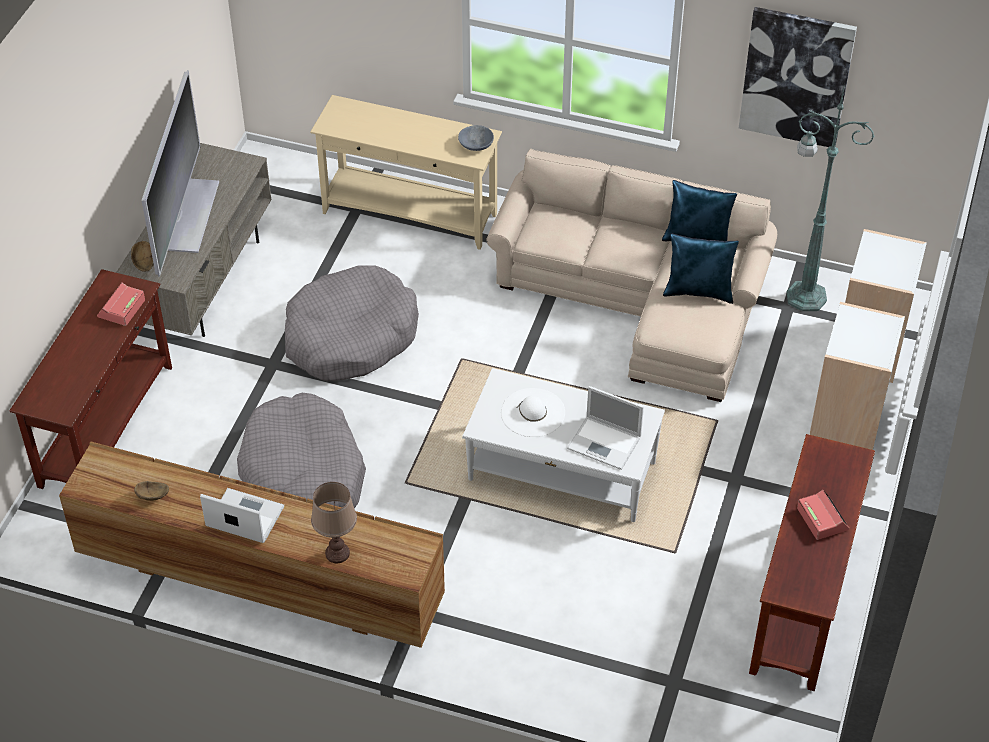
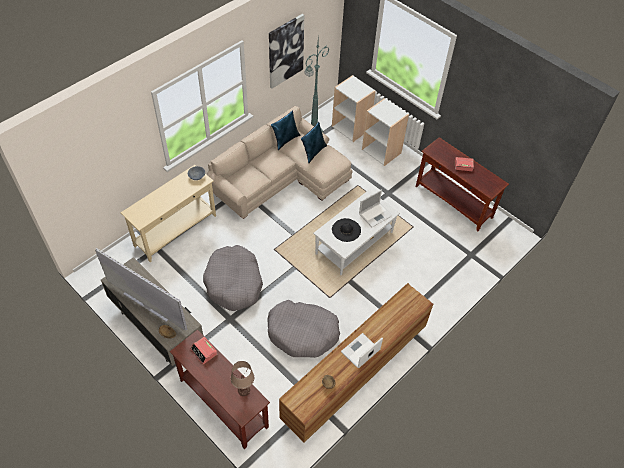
camera: 65 degrees left, 5 degrees up
brown table lamp [311,482,357,563] -> brown table lamp moved to [231,361,254,396]
white hat [501,388,565,437] -> black hat [332,218,361,242]

